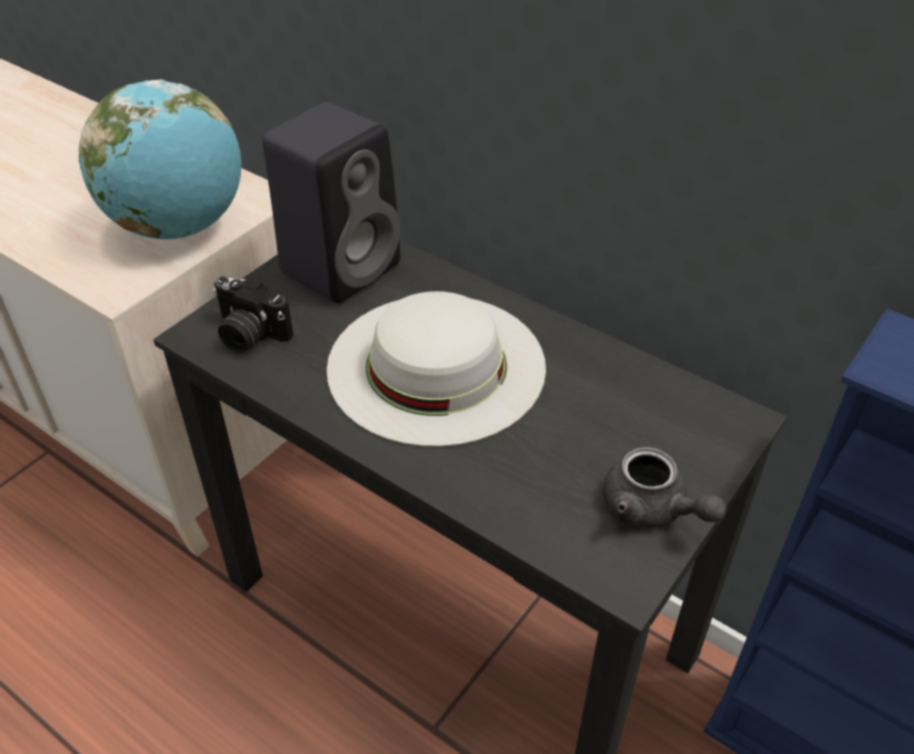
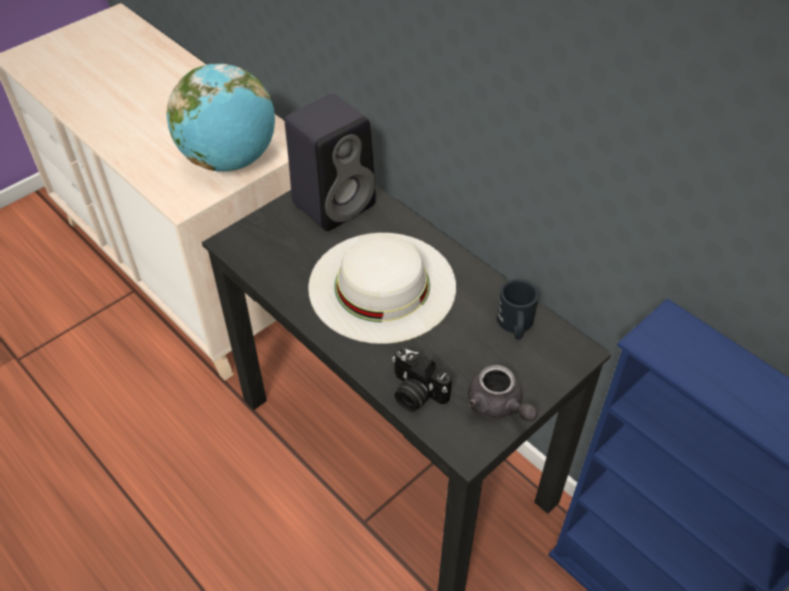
camera: 10 degrees right, 5 degrees up
camera [213,277,293,353] -> camera moved to [392,348,452,412]
none -> black mug [497,279,539,340]

